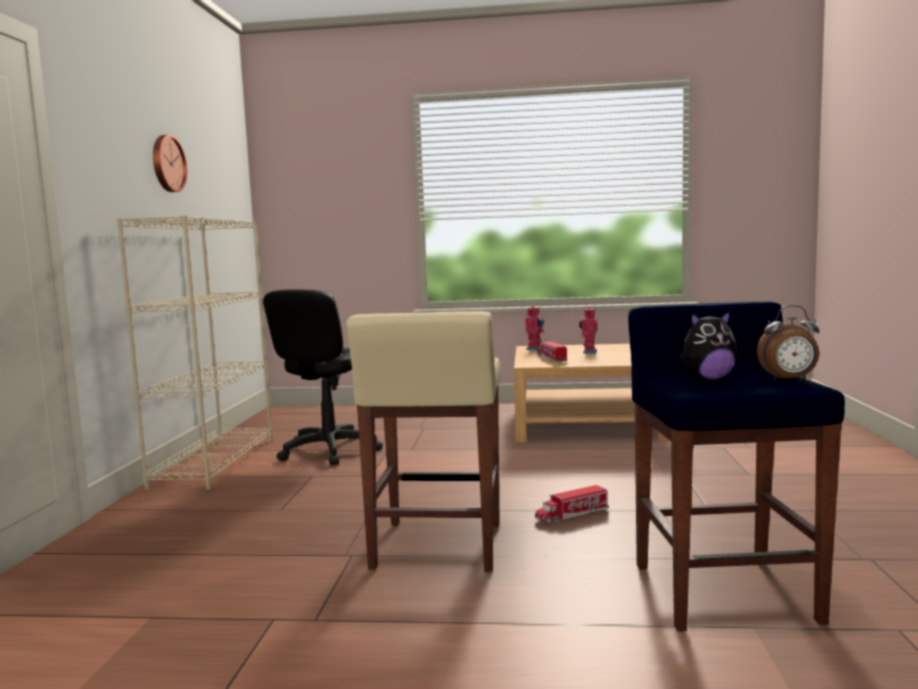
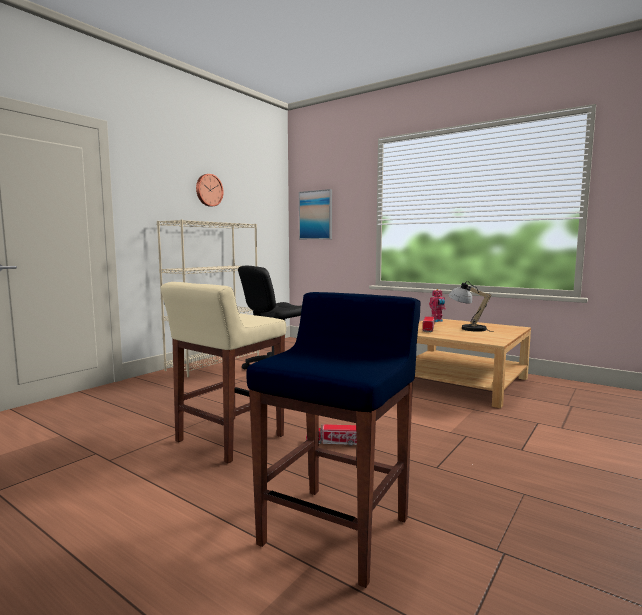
camera: 30 degrees right, 0 degrees up
toy robot [579,307,597,354] -> table lamp [448,281,493,332]
plush toy [678,310,738,381] -> none
alarm clock [757,305,820,381] -> none
none -> picture [299,189,332,239]

